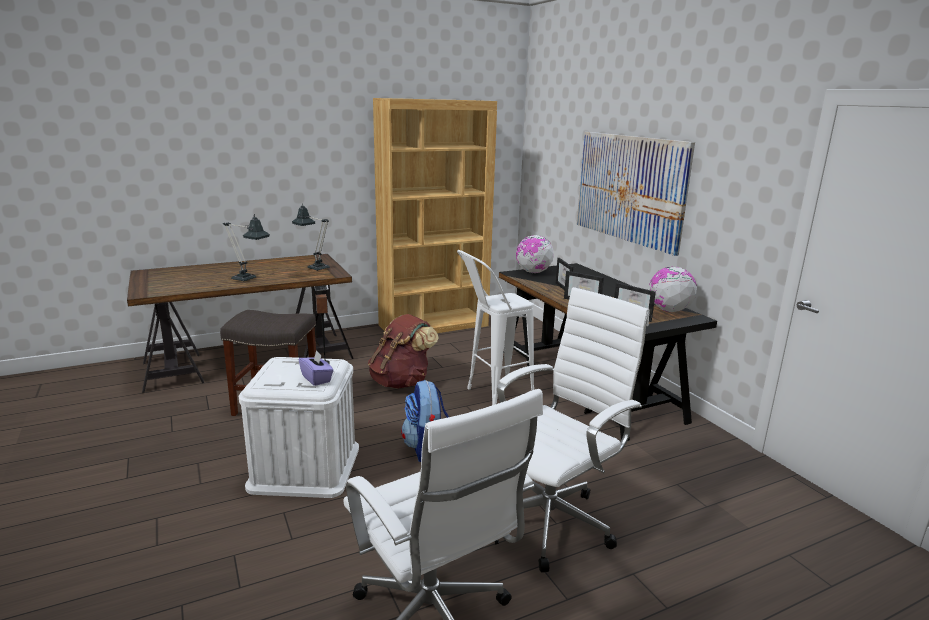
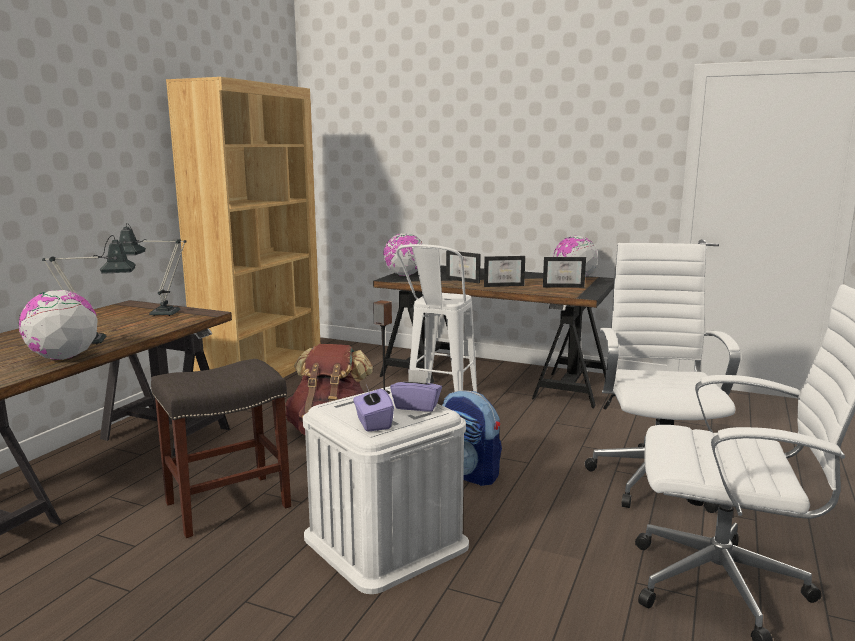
camera: 40 degrees left, 5 degrees down
picture [576,132,695,256] -> none
none -> globe [19,290,98,360]
none -> purple tissue box [353,385,394,432]

